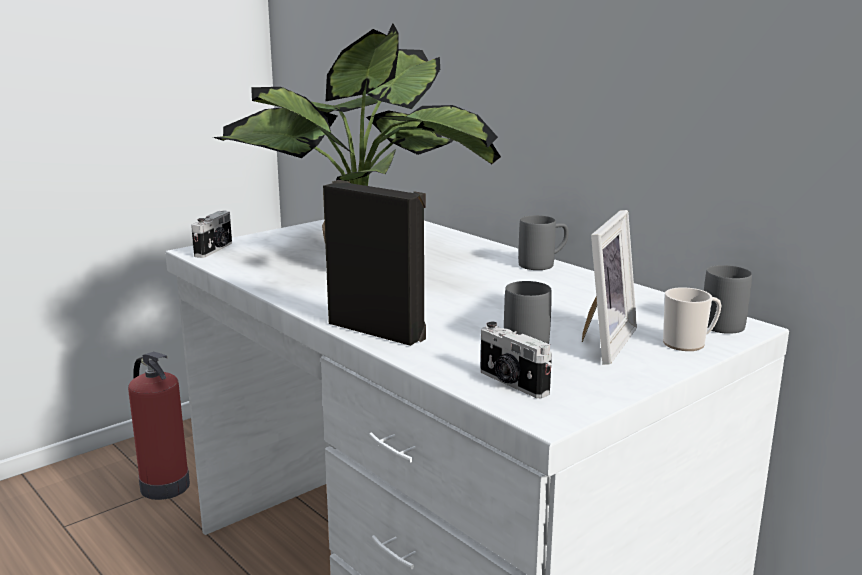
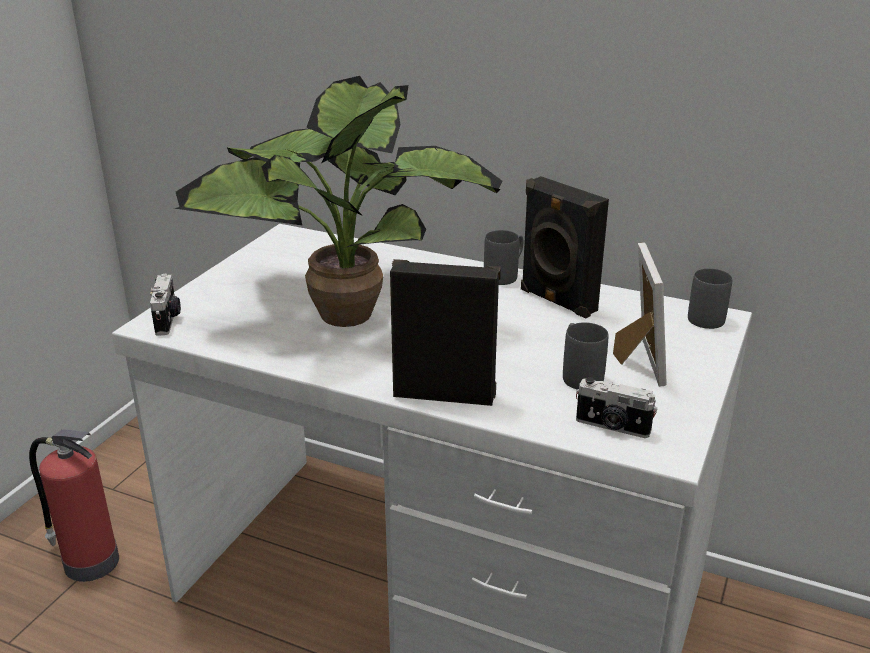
camera: 25 degrees left, 10 degrees up
mug [663,287,721,351] -> none
none -> black speaker [521,176,609,318]

